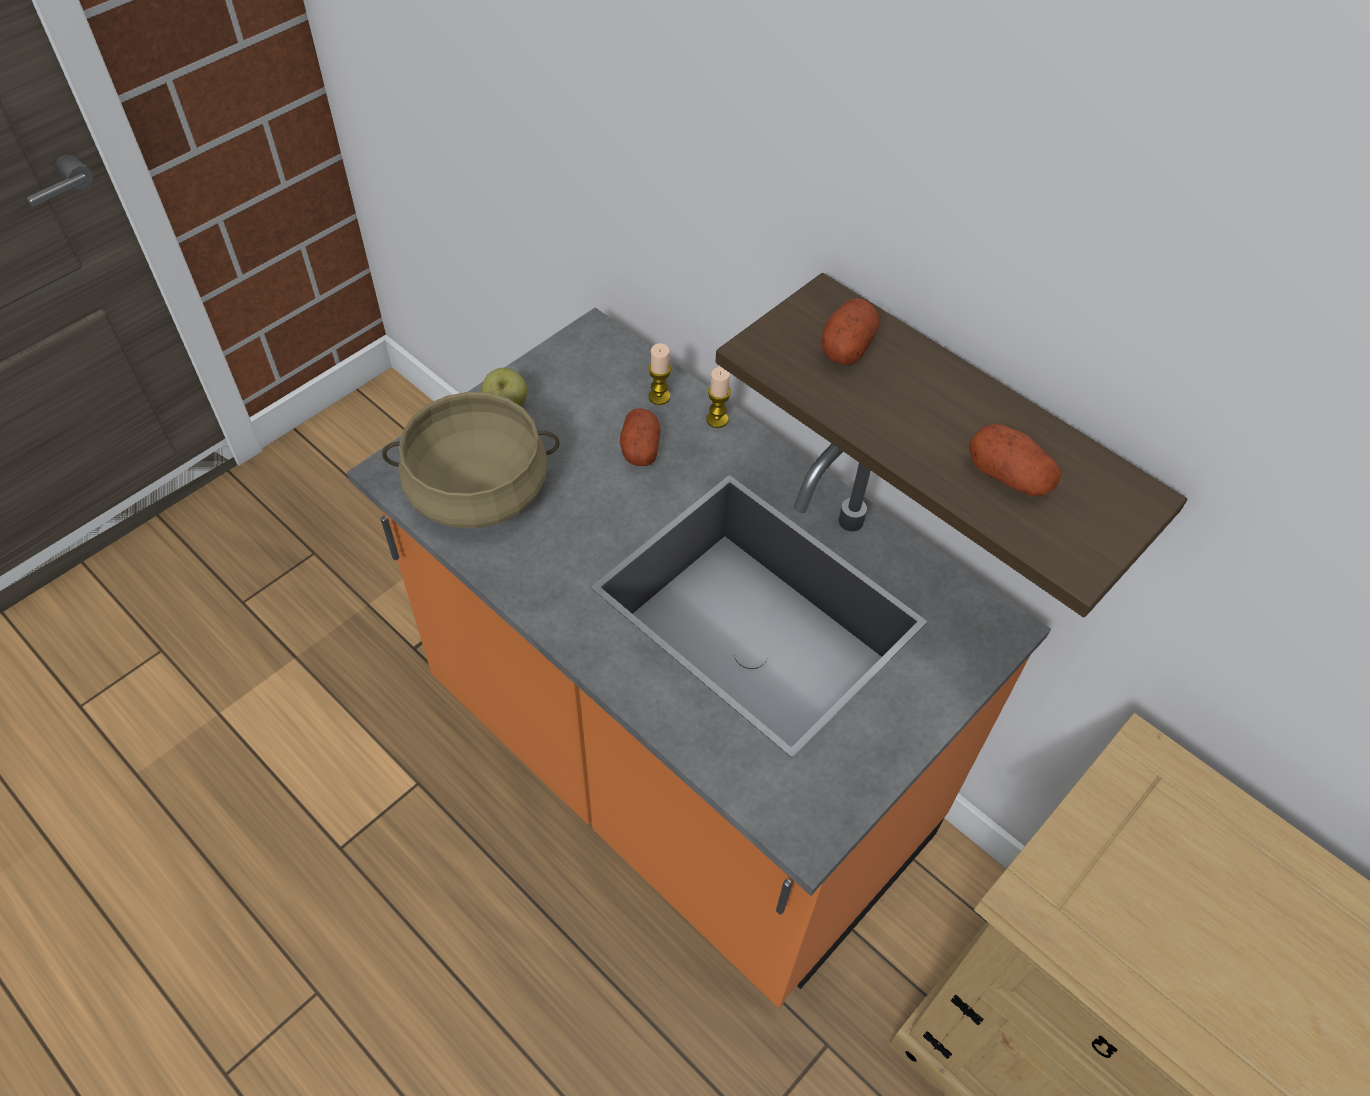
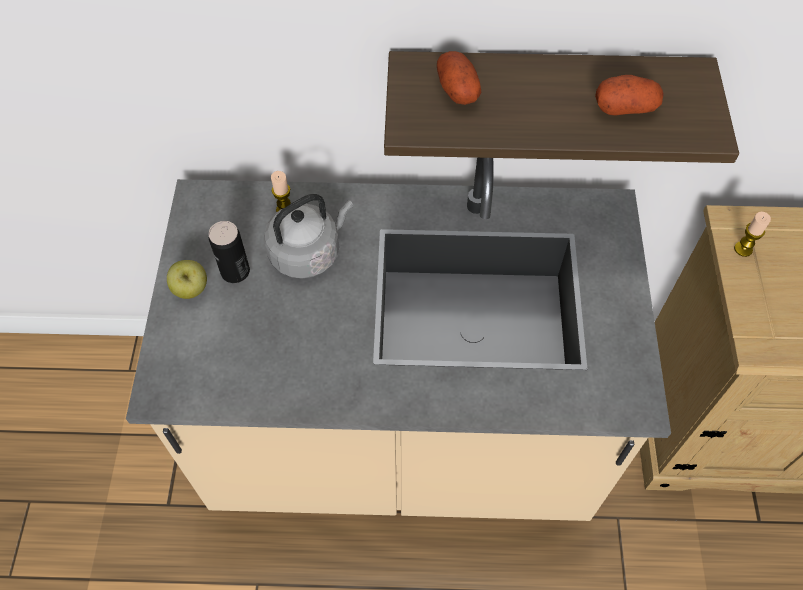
camera: 40 degrees left, 5 degrees up
orange counter [347,307,1051,1008] -> beige counter [126,158,671,521]
beige cooking pot [382,392,560,528] -> none
potato [620,408,661,466] -> grey kettle [264,194,353,279]
candle [706,367,731,428] -> candle moved to [734,212,771,257]
none -> can [209,221,250,283]

